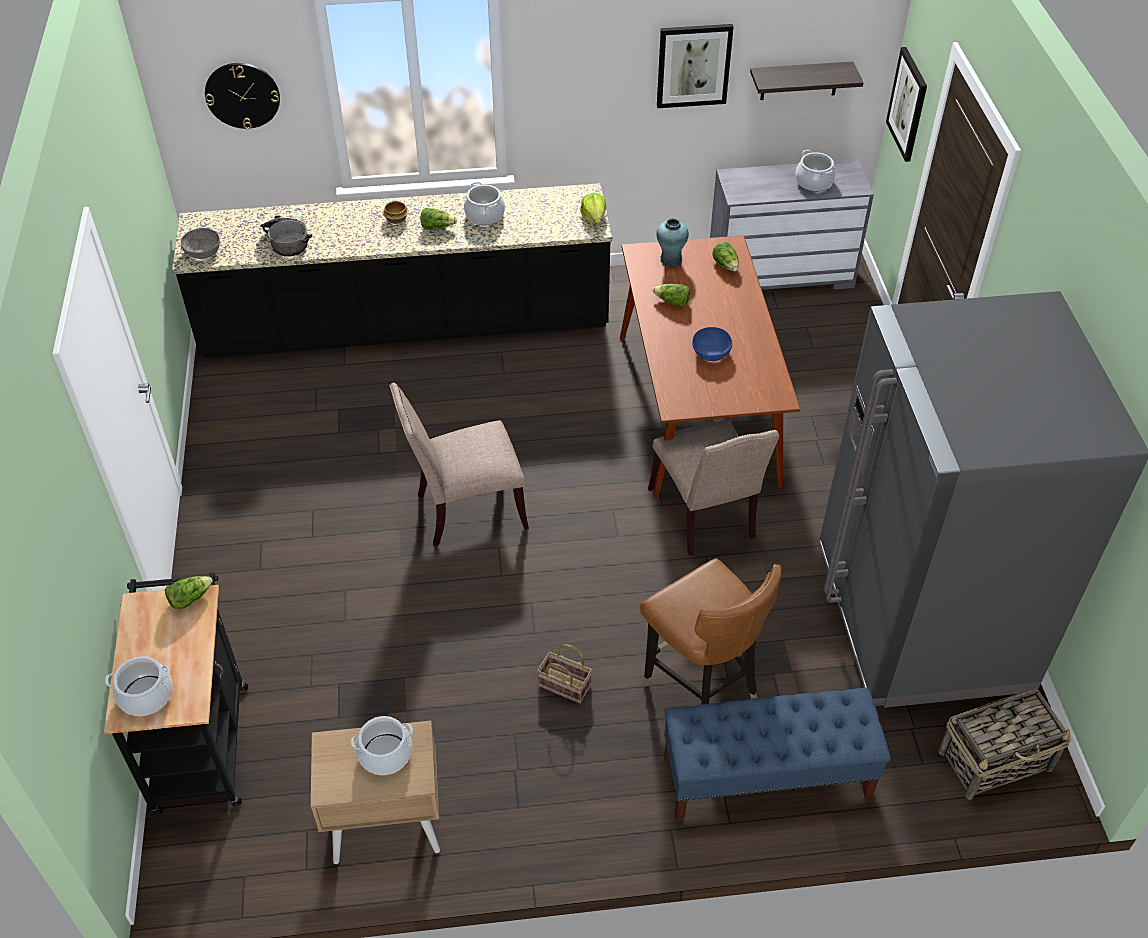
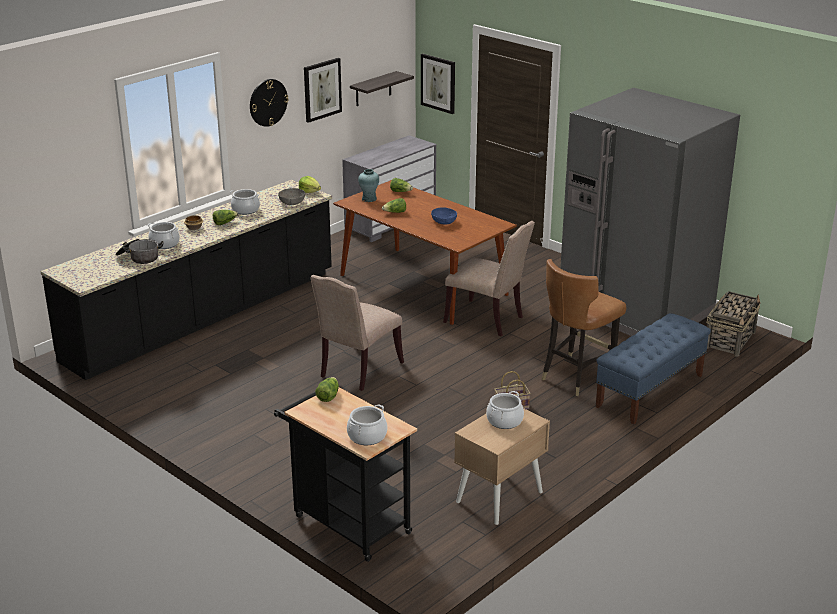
camera: 40 degrees left, 20 degrees down
grey bowl [181,228,220,259] -> grey bowl moved to [278,188,305,205]
wall clock [205,63,280,130] -> wall clock moved to [250,79,289,127]
brown chair [640,558,782,704] -> brown chair turned 120 degrees clockwise [542,259,626,396]
cooking pot [795,150,835,192] -> cooking pot moved to [148,222,180,249]

